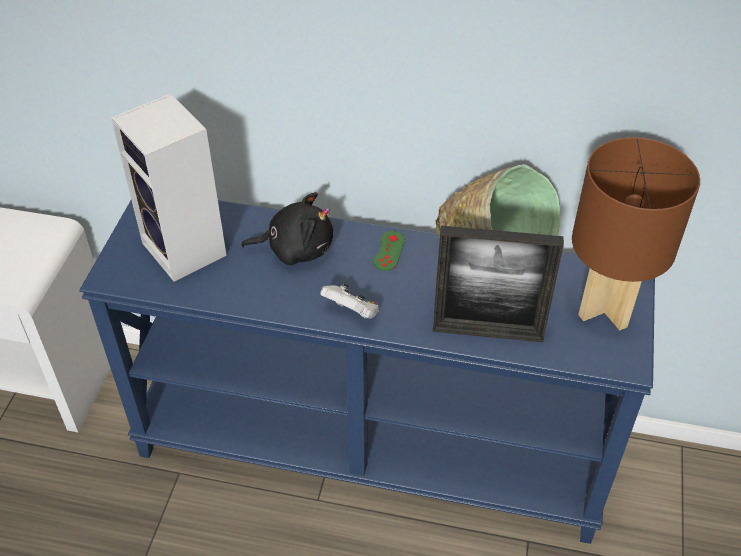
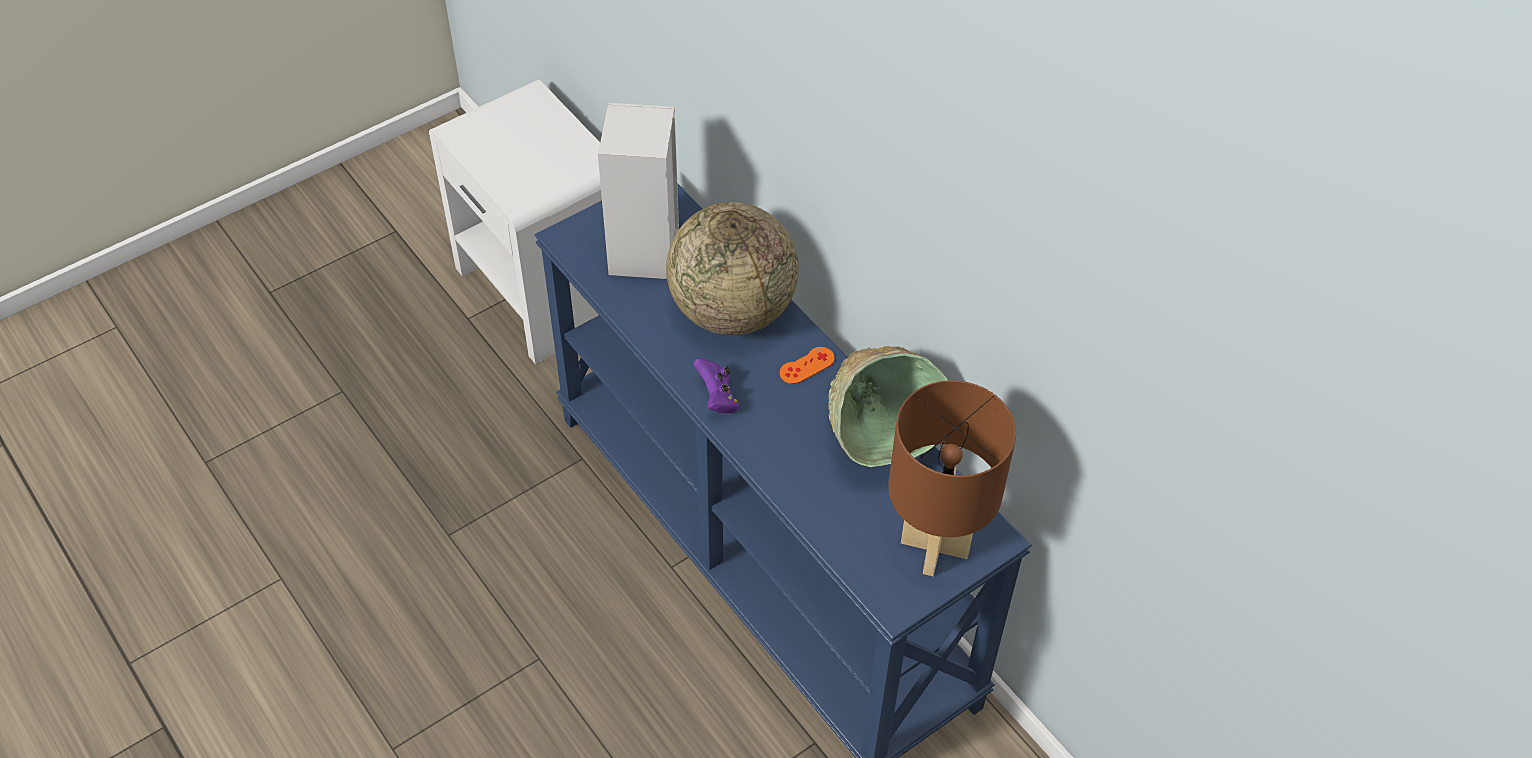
camera: 40 degrees right, 5 degrees up
black plush toy [241,192,333,265] -> globe [666,202,799,335]
white game controller [320,283,379,319] -> purple game controller [693,358,739,413]
green game controller [373,231,405,271] -> orange game controller [780,347,835,384]
picture frame [433,226,564,342] -> none

